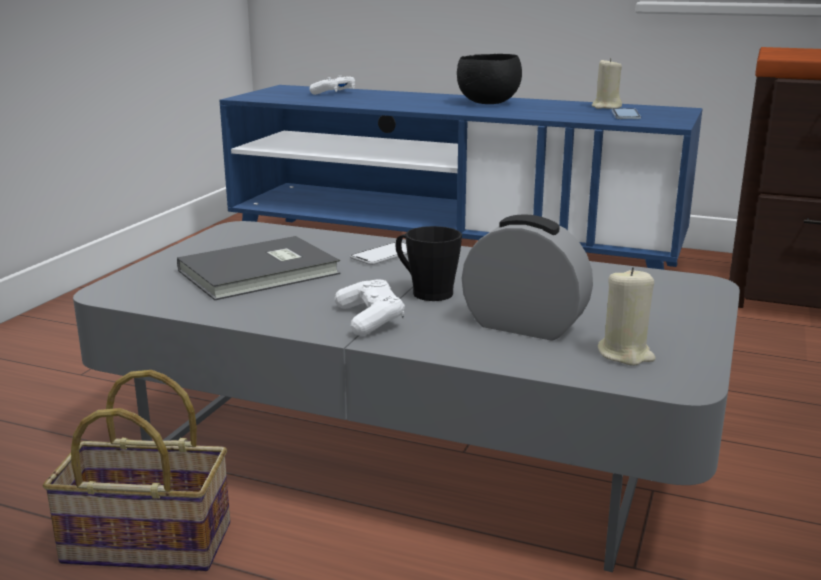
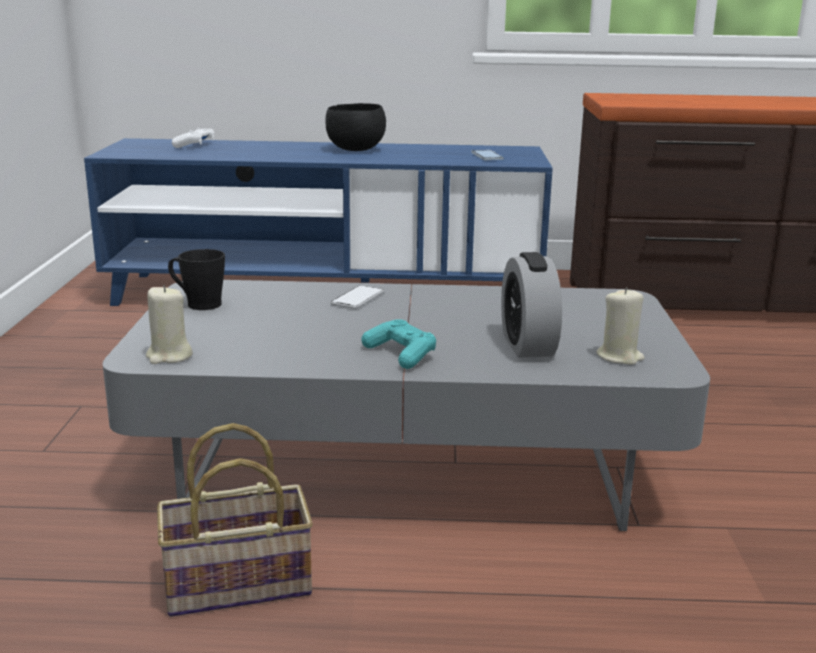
camera: 20 degrees left, 0 degrees up
grey book [177,236,341,300] -> none
white game controller [335,280,405,336] -> turquoise game controller [361,319,436,369]
black mug [395,226,462,301] -> black mug moved to [168,249,225,310]
alarm clock [462,214,593,341] -> alarm clock turned 105 degrees counterclockwise [501,252,562,358]
beige candle [592,58,622,109] -> beige candle moved to [146,285,193,364]

